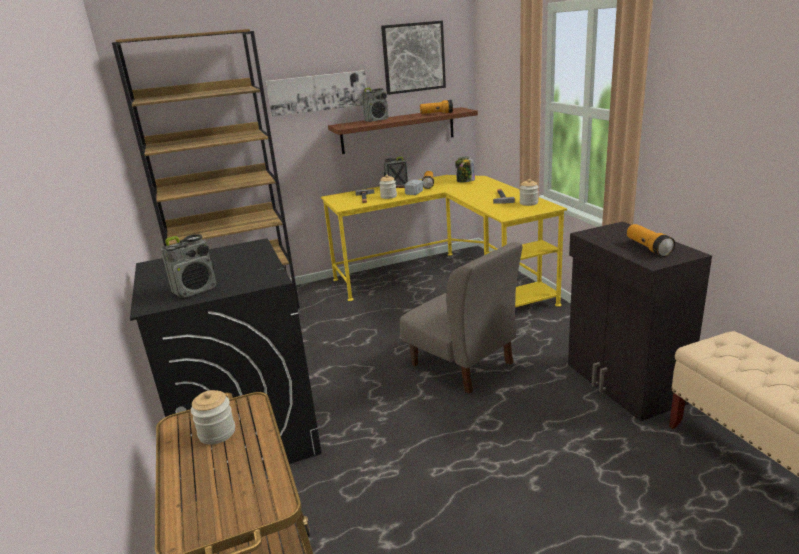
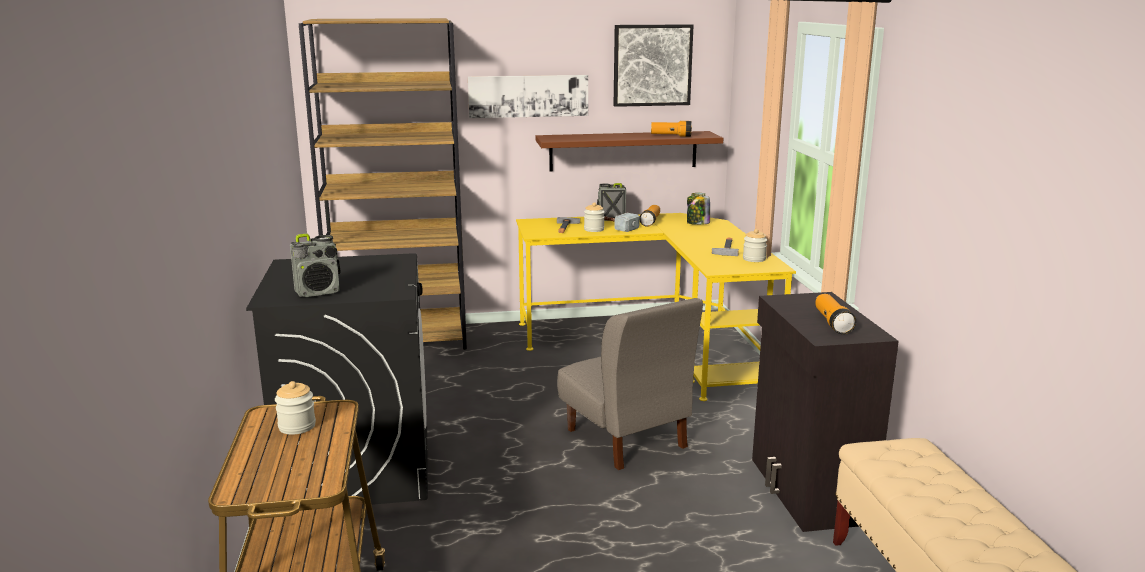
camera: 10 degrees right, 5 degrees down
radio [361,88,389,122] -> none

